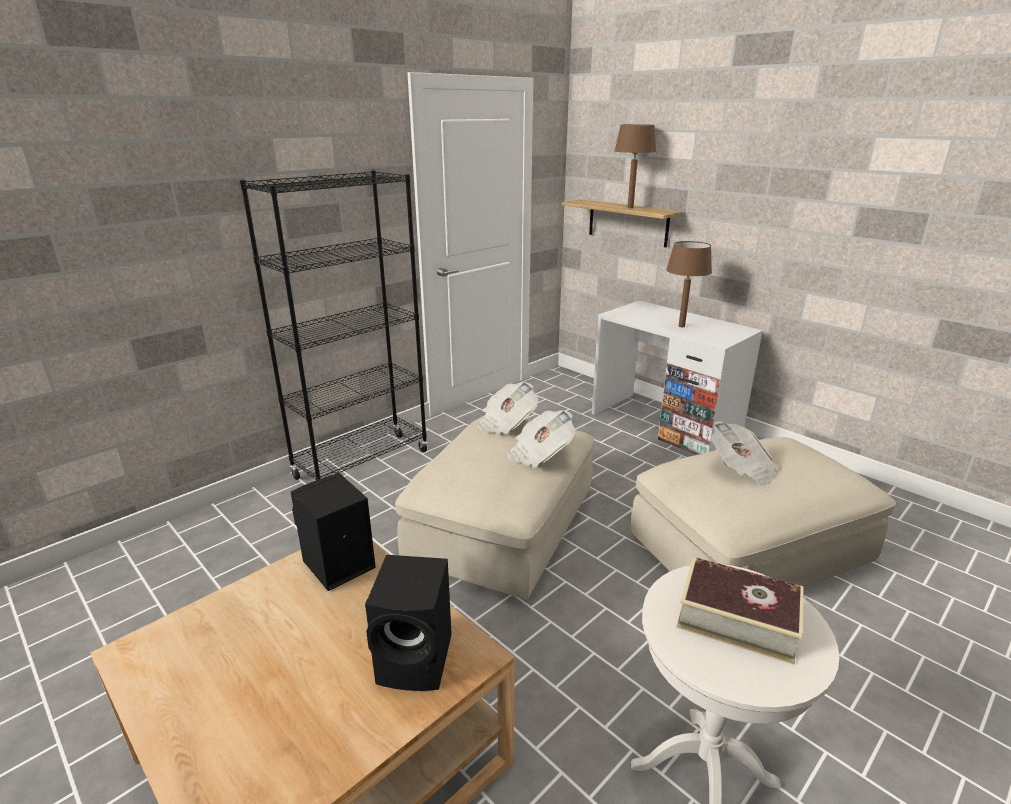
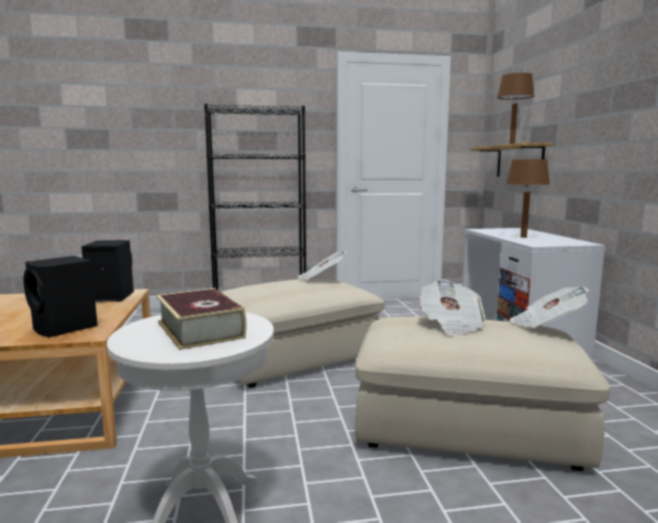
camera: 35 degrees right, 15 degrees down
newspaper [506,410,576,468] -> newspaper moved to [510,286,590,328]

